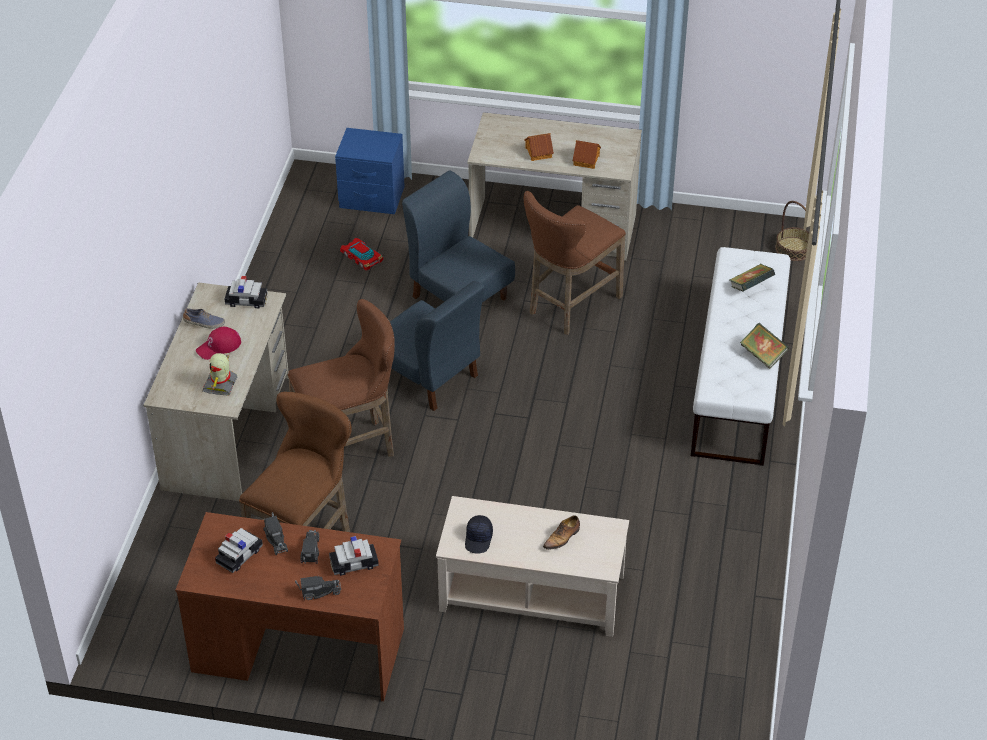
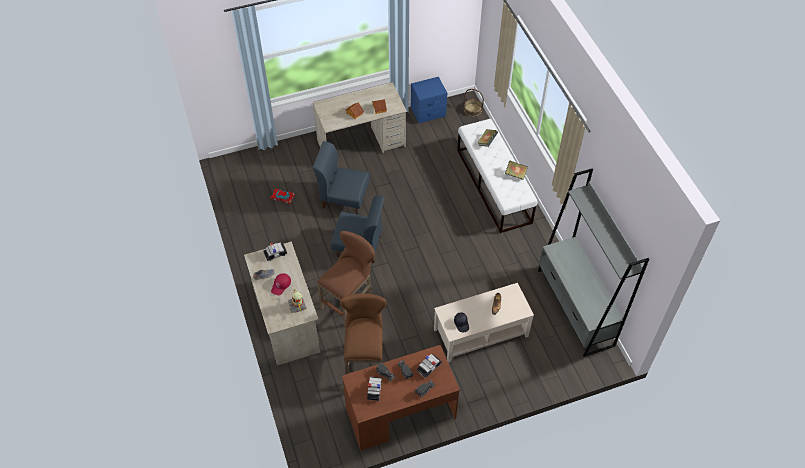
camera: 30 degrees left, 10 degrees up
blue nightstand [335,128,405,214] -> blue nightstand moved to [411,77,447,123]
brown stool [524,191,626,335] -> none
none -> grey bookcase [538,169,649,357]

